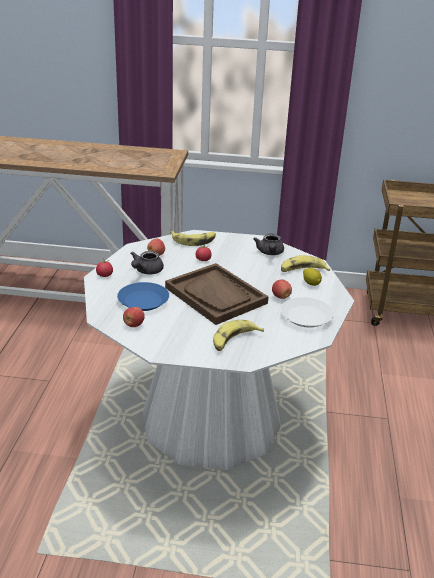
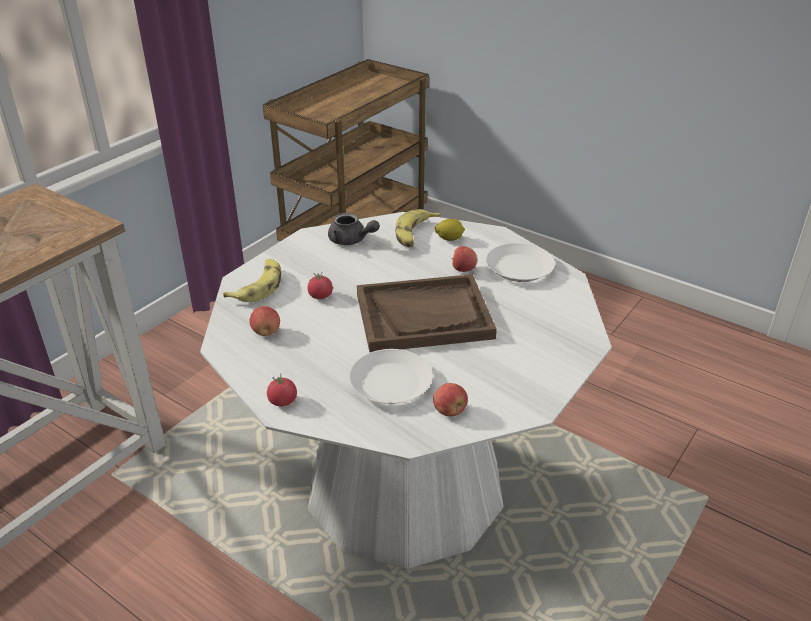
camera: 60 degrees left, 5 degrees up
blue plate [117,282,169,311] -> white plate [349,349,433,404]
grey teapot [130,251,164,274] -> none
banana [213,320,264,351] -> none

